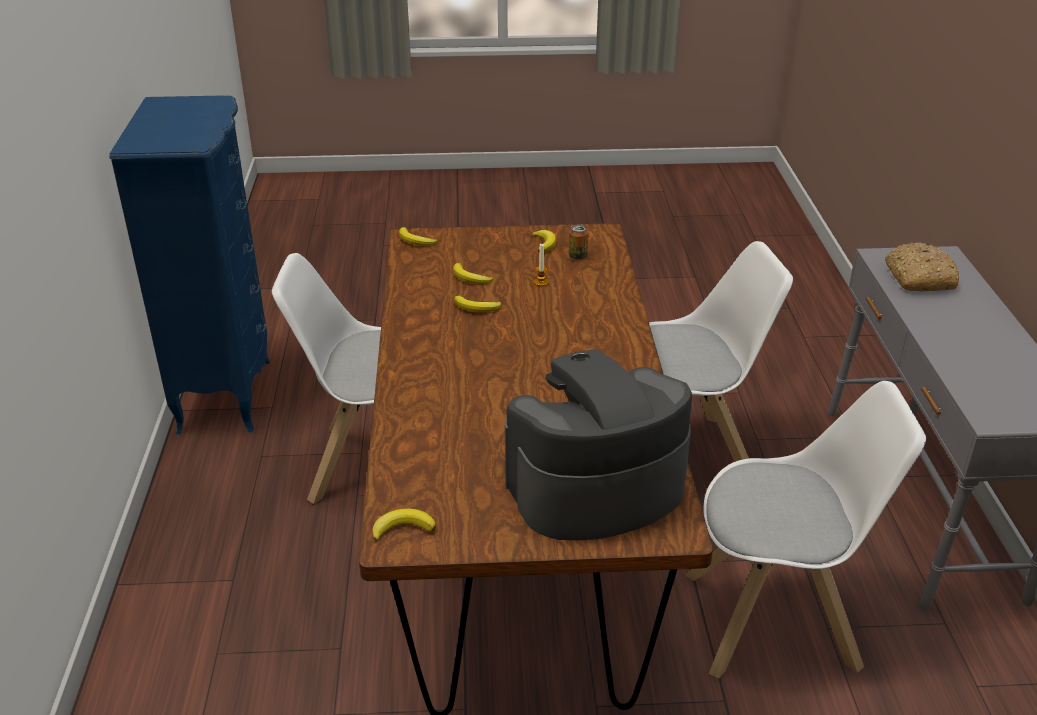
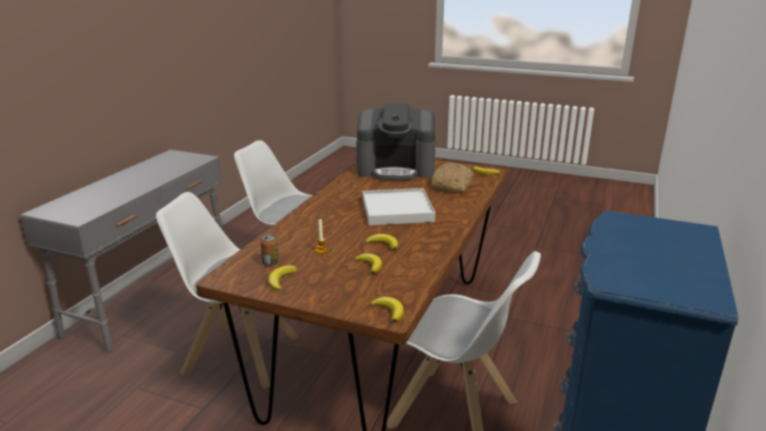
camera: 155 degrees left, 10 degrees down
bread [885,242,959,291] -> bread moved to [432,163,474,193]
none -> white tray [363,188,435,225]

